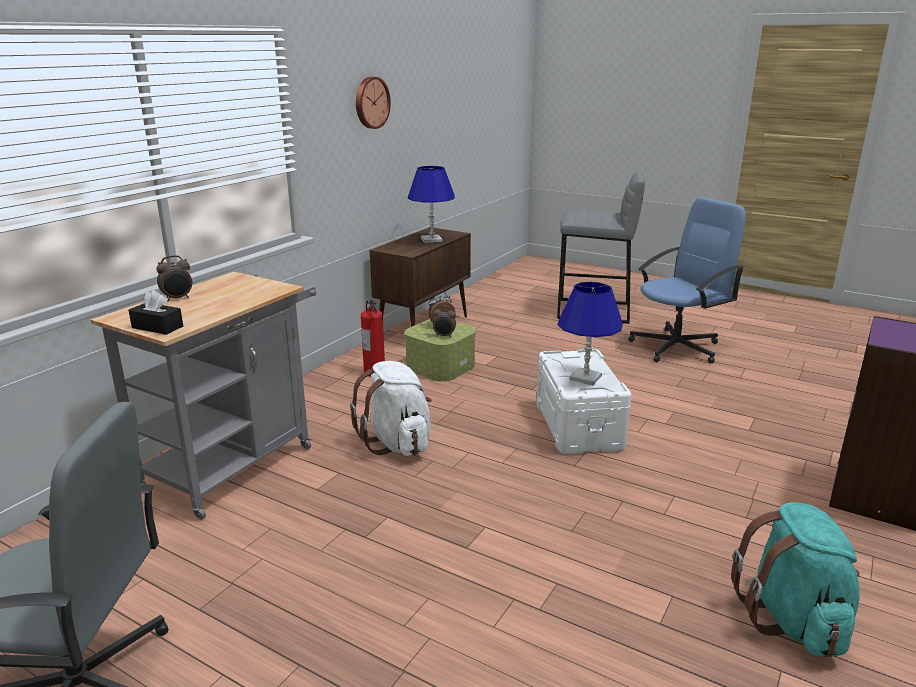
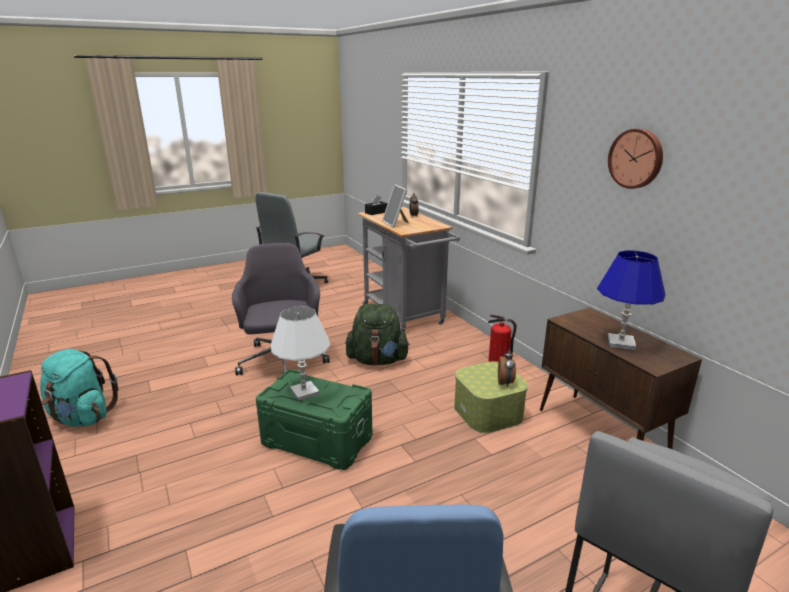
camera: 120 degrees right, 0 degrees up
white backpack [350,361,432,456] -> green backpack [345,304,410,365]
alarm clock [432,306,456,338] -> none
white storage box [536,349,631,455] -> green storage box [256,369,372,470]
blue table lamp [557,282,623,385] -> white table lamp [271,306,331,401]
none -> grey office chair [232,243,330,375]
none -> picture frame [382,184,409,228]

